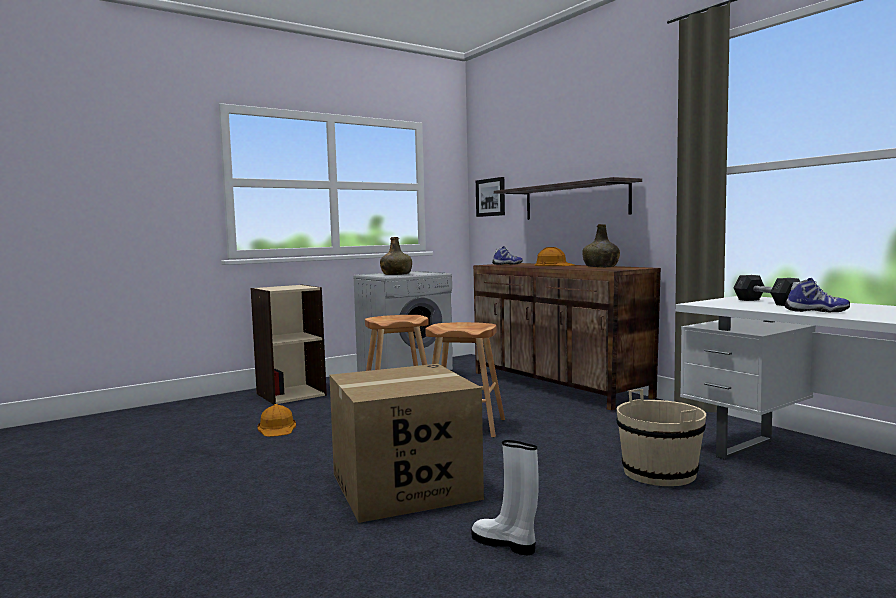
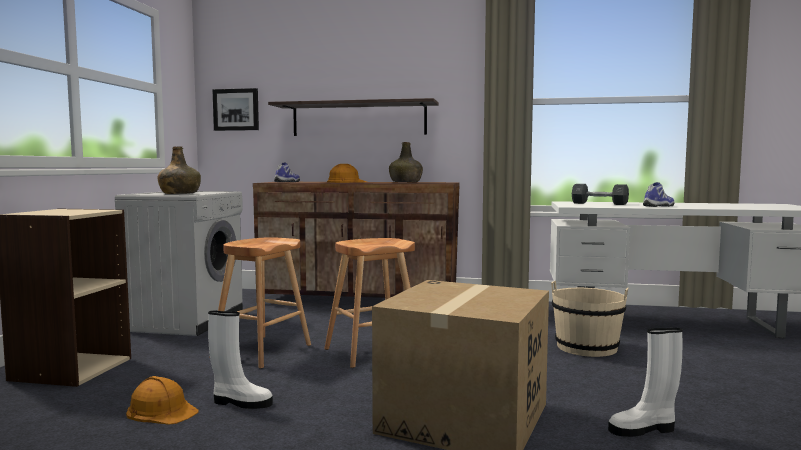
camera: 45 degrees left, 0 degrees up
none -> white boot [208,311,273,409]

